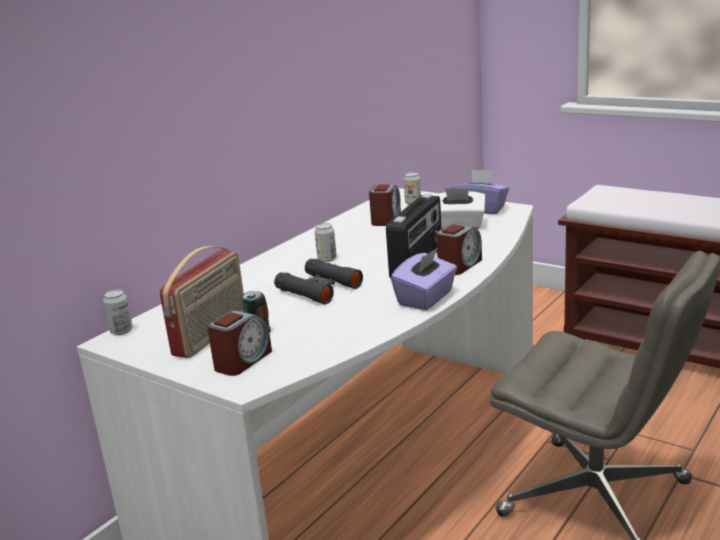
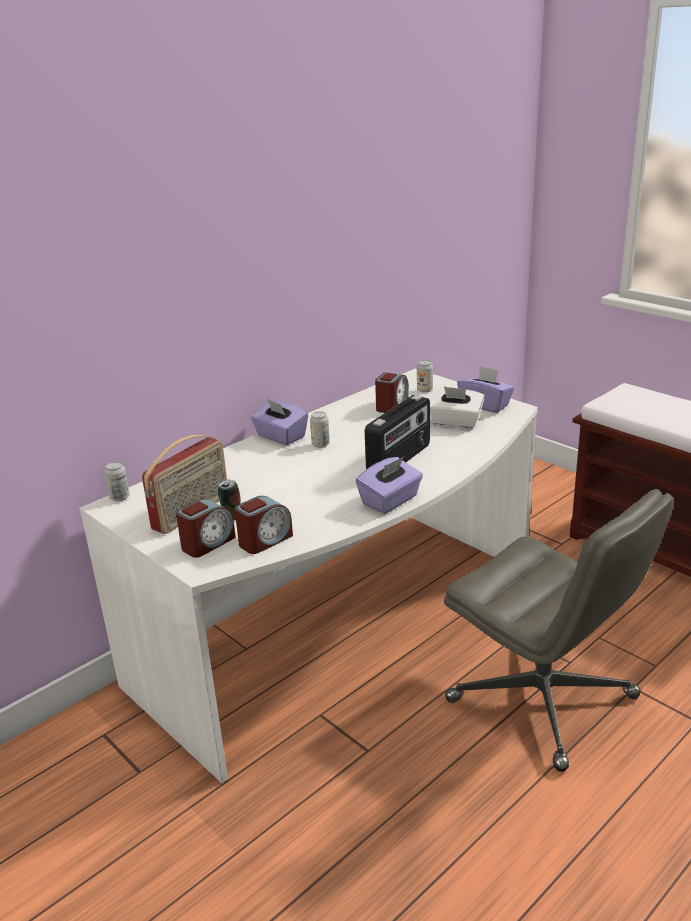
camera: 10 degrees right, 5 degrees up
black binoculars [274,259,363,304] -> none
alarm clock [436,224,482,275] -> alarm clock moved to [235,496,293,554]
none -> purple tissue box [251,398,308,445]

